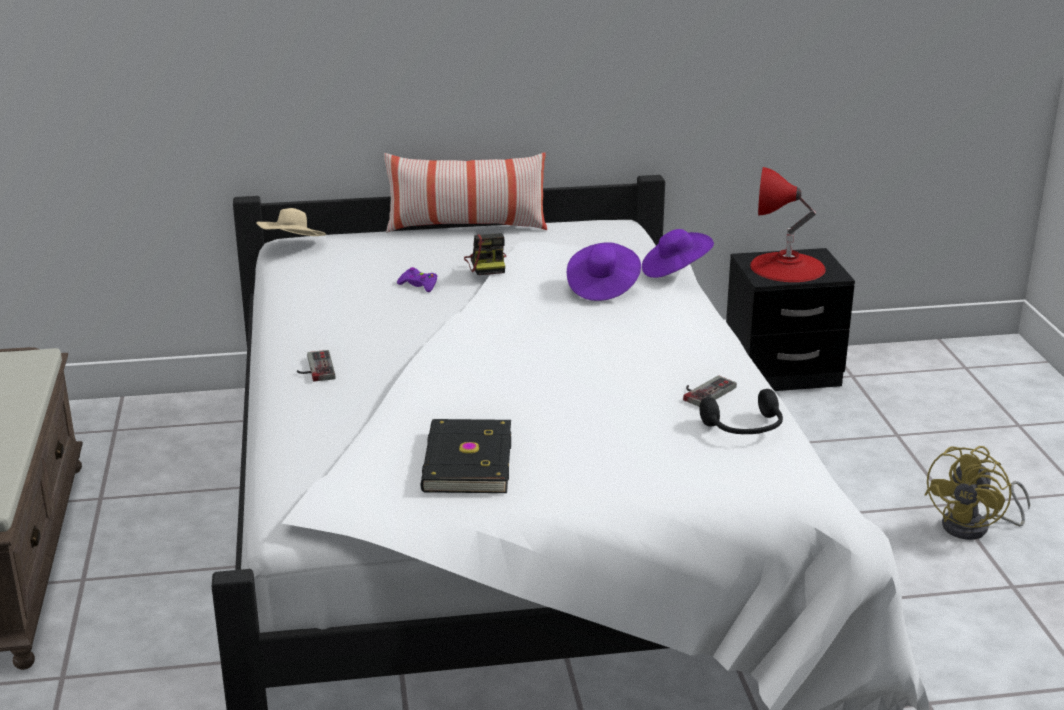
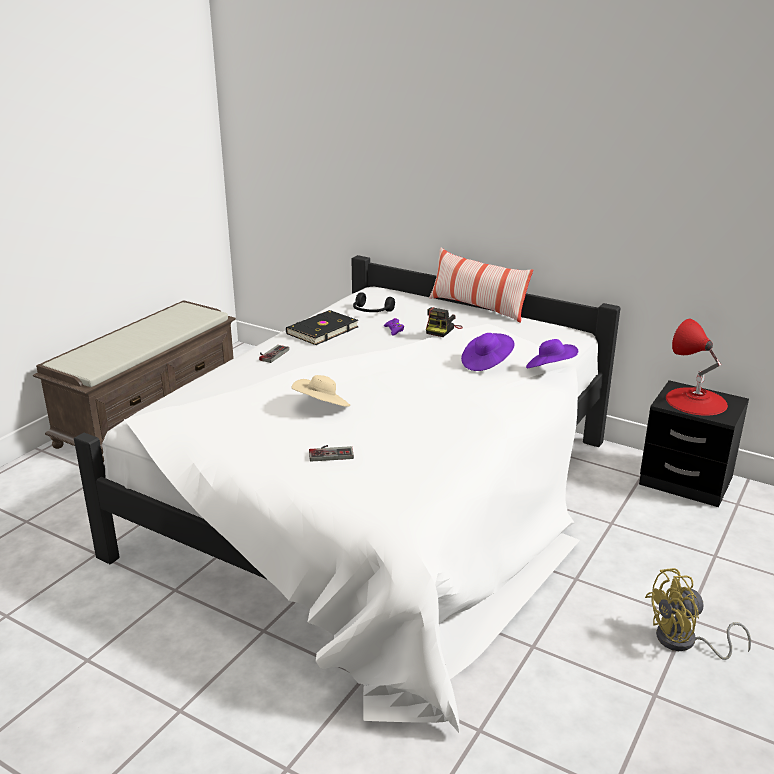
camera: 40 degrees right, 0 degrees up
beige hat [256,208,326,236] -> beige hat moved to [291,375,350,406]
black book [421,419,511,493] -> black book moved to [286,310,358,345]
game controller [683,375,737,407] -> game controller moved to [309,445,354,462]
black headphones [699,389,783,434] -> black headphones moved to [353,292,395,312]

